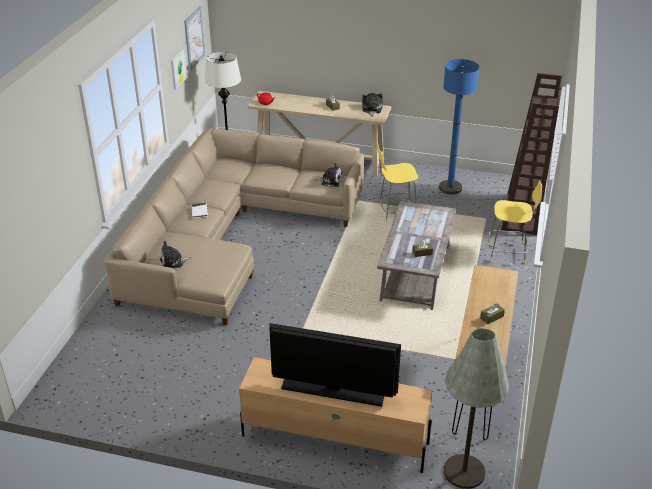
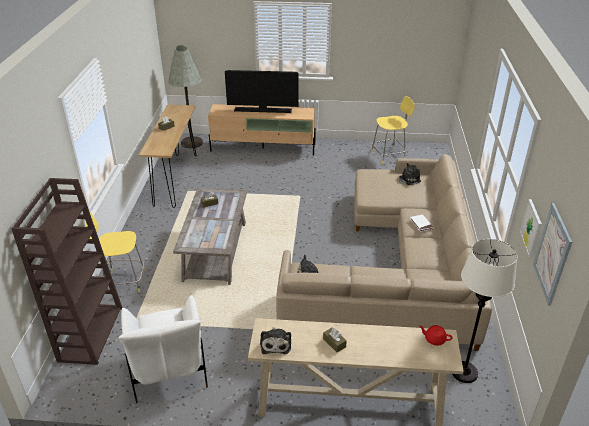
camera: 170 degrees right, 0 degrees up
yellow stool [377,144,418,223] -> yellow stool moved to [371,96,415,164]
blue floor lamp [439,59,479,194] -> white armchair [118,295,208,403]

